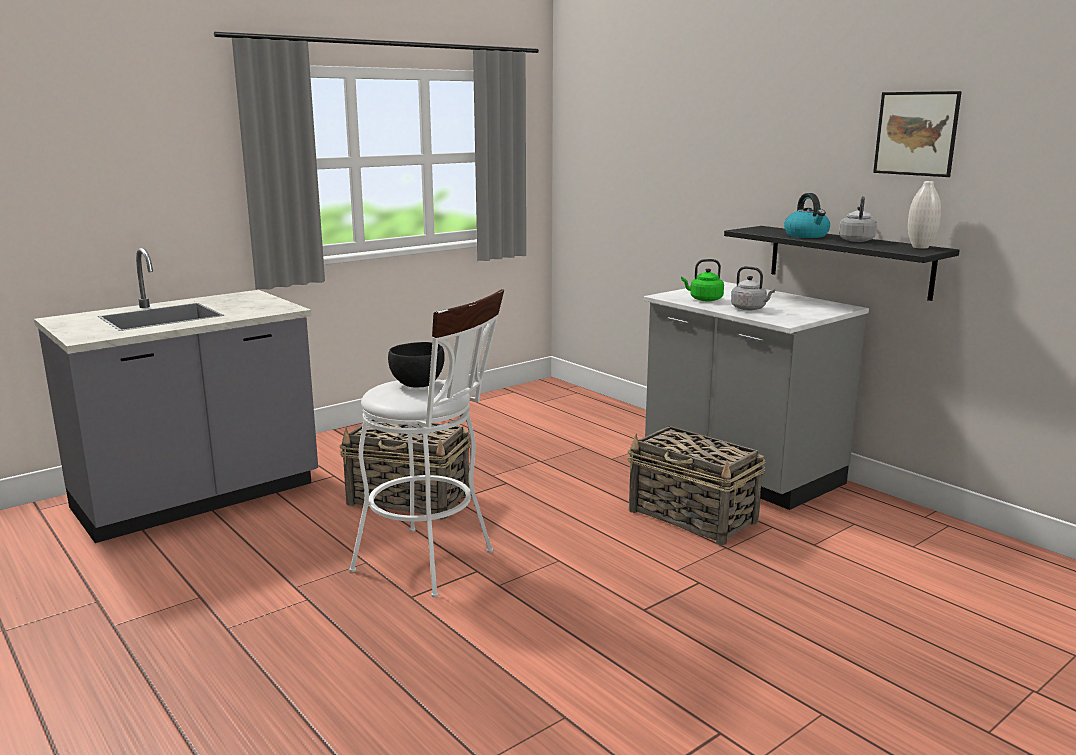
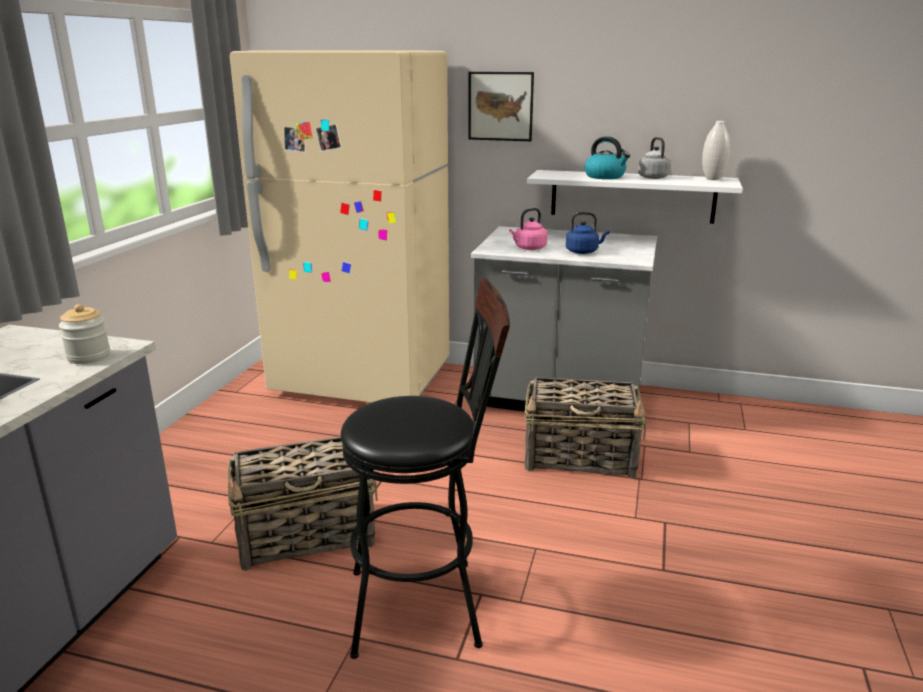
camera: 35 degrees left, 5 degrees up
white stool [349,289,504,598] -> black stool [341,278,510,659]
black bowl [388,342,445,388] -> none
green kettle [681,259,724,301] -> pink kettle [509,208,548,250]
black shelf [724,226,960,301] -> white shelf [527,170,743,224]
grey kettle [731,266,775,310] -> blue kettle [566,212,610,254]
picture [873,91,962,177] -> picture moved to [468,72,534,141]
none -> jar [59,304,110,364]
none -> beige fridge [230,51,449,403]

